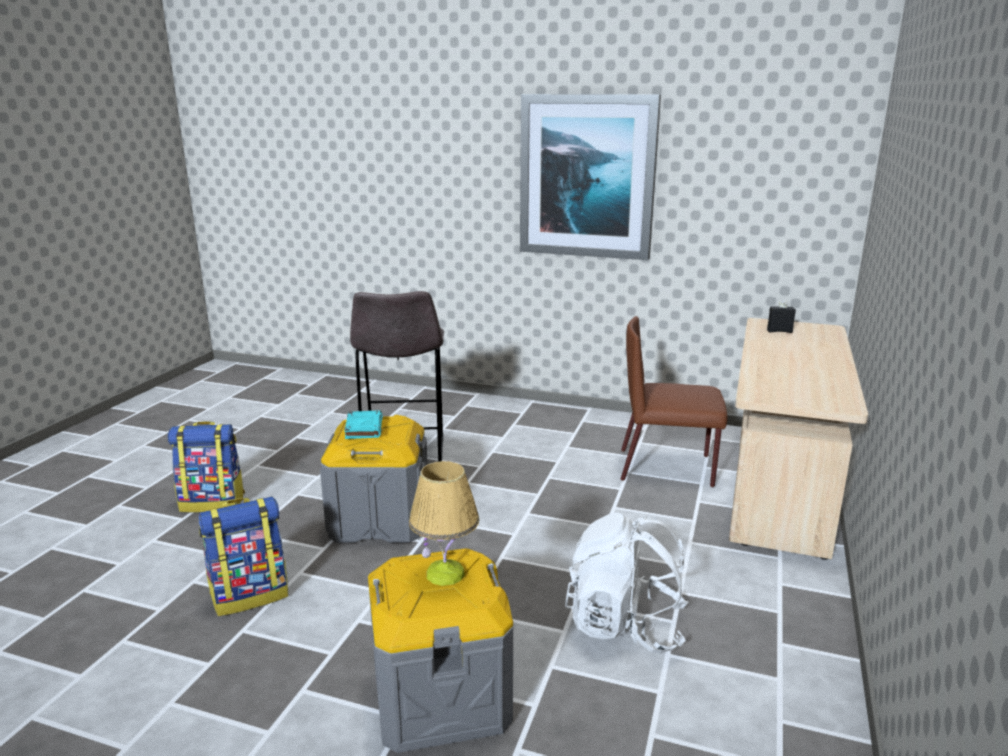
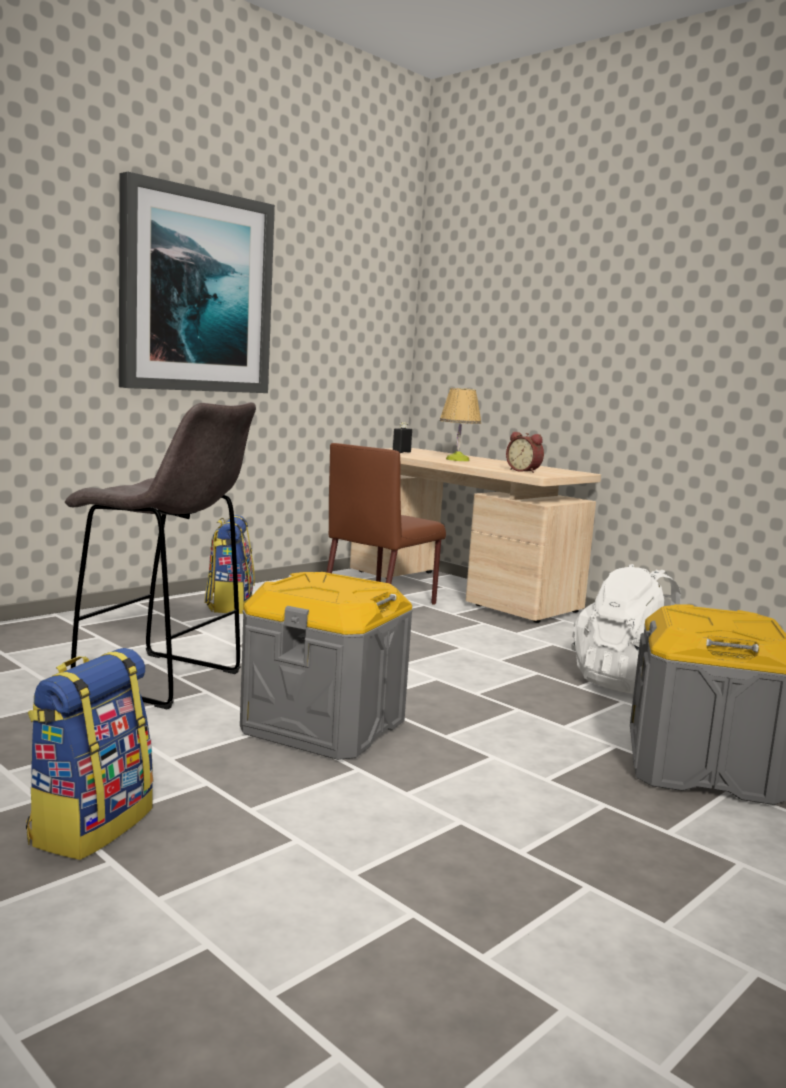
camera: 65 degrees left, 10 degrees down
backpack [199,496,288,616] -> backpack moved to [205,515,255,614]
turquoise book [344,410,383,439] -> none
table lamp [409,461,479,586] -> table lamp moved to [440,388,481,461]
none -> alarm clock [506,432,544,473]

